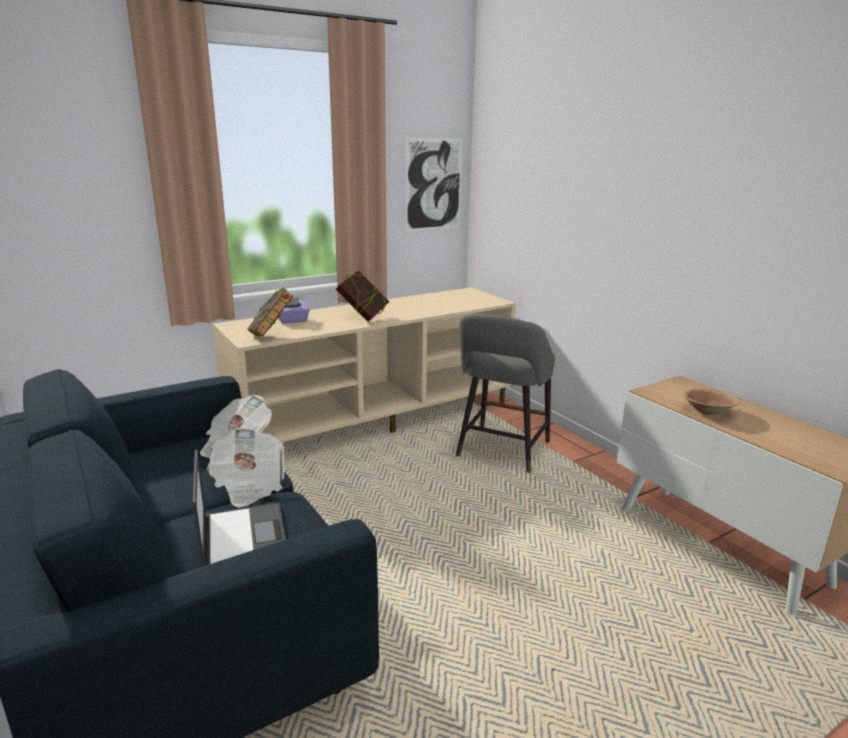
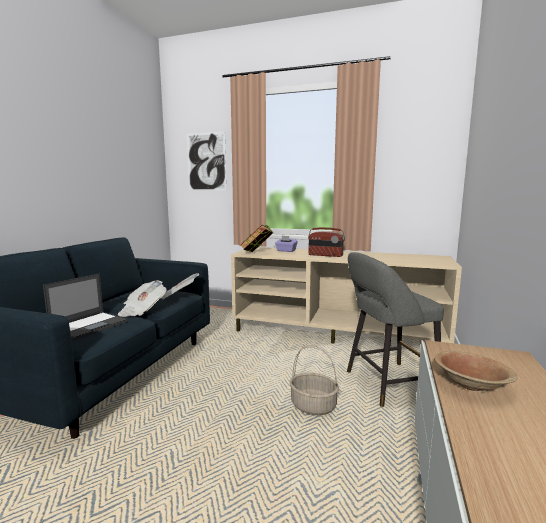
camera: 50 degrees right, 10 degrees down
book [336,270,389,322] -> radio [308,227,345,257]
picture [405,138,462,231] -> picture moved to [187,131,226,191]
none -> basket [290,345,339,415]

